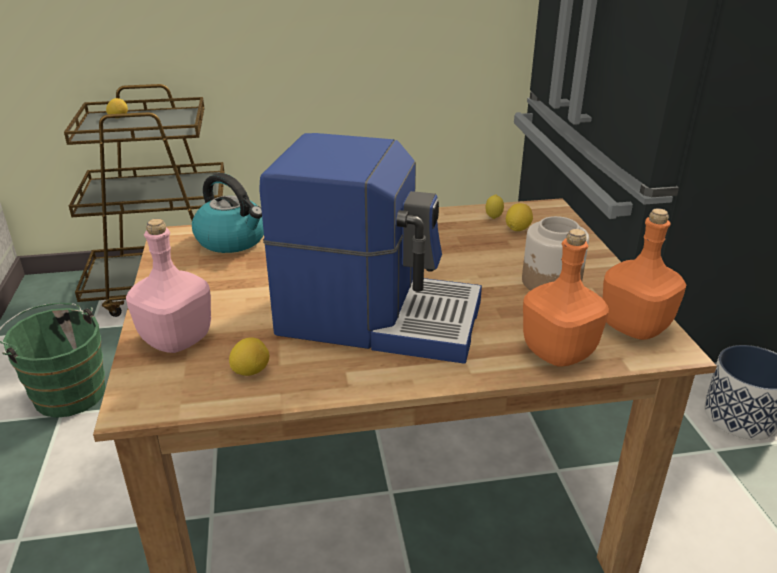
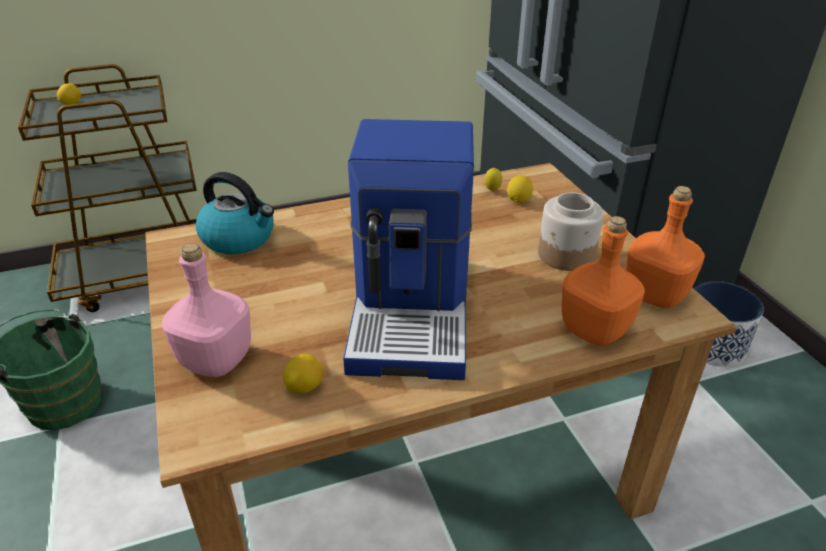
camera: 10 degrees left, 5 degrees up
coffee machine [259,133,482,364] -> coffee machine turned 90 degrees clockwise [343,119,474,380]

